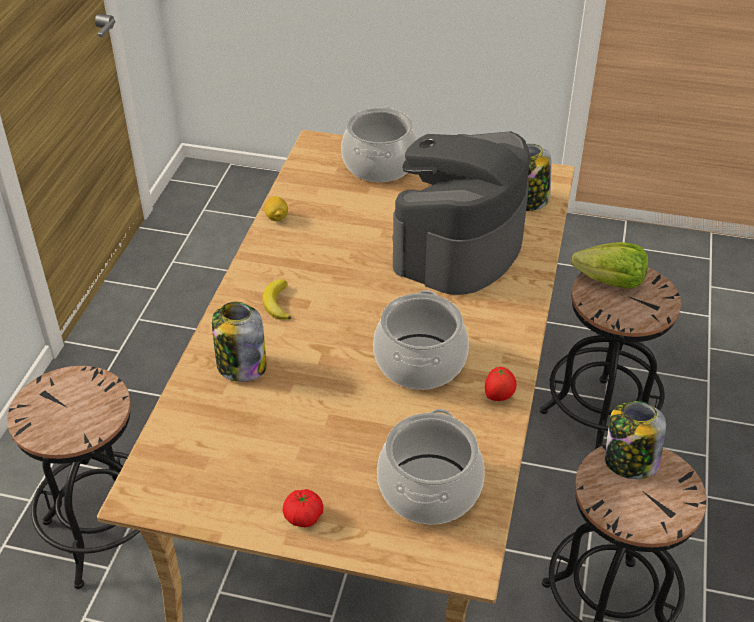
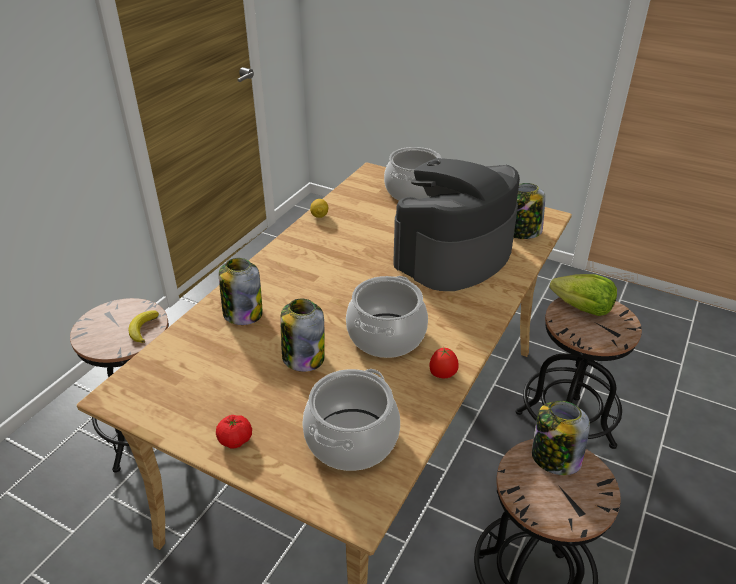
camera: 15 degrees right, 5 degrees down
banana [262,279,292,320] -> banana moved to [129,310,159,343]
none -> jar [280,299,325,372]

